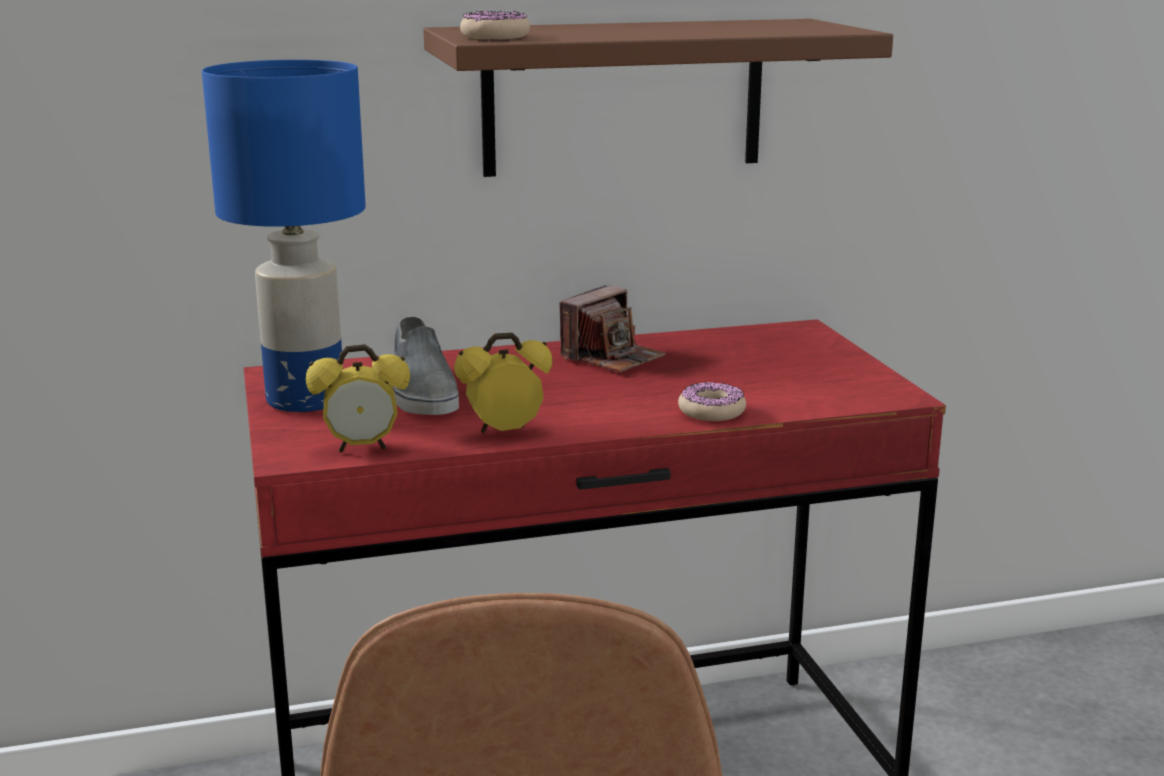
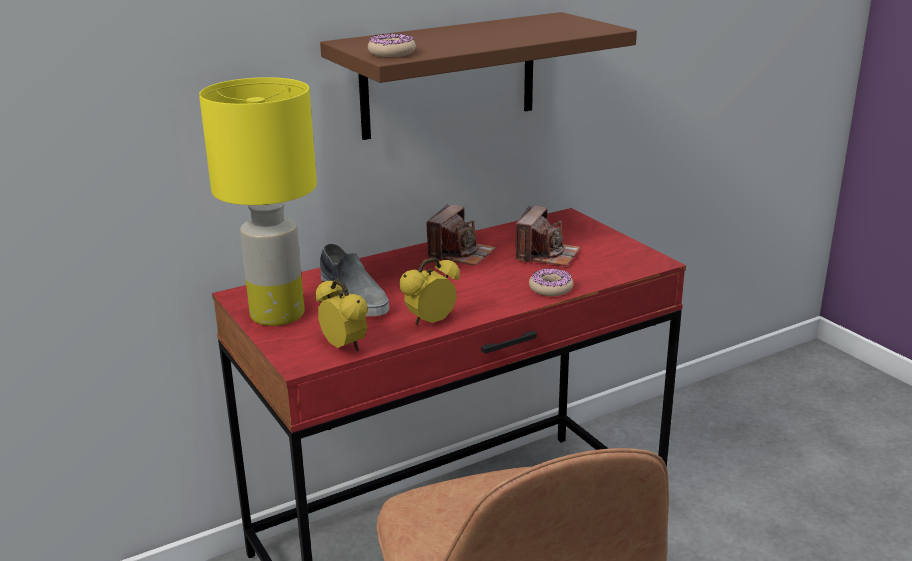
camera: 15 degrees left, 5 degrees up
blue table lamp [202,60,366,412] -> yellow table lamp [199,77,317,326]
alarm clock [306,344,410,453] -> alarm clock turned 105 degrees counterclockwise [315,279,368,351]
none -> camera [515,205,580,266]

